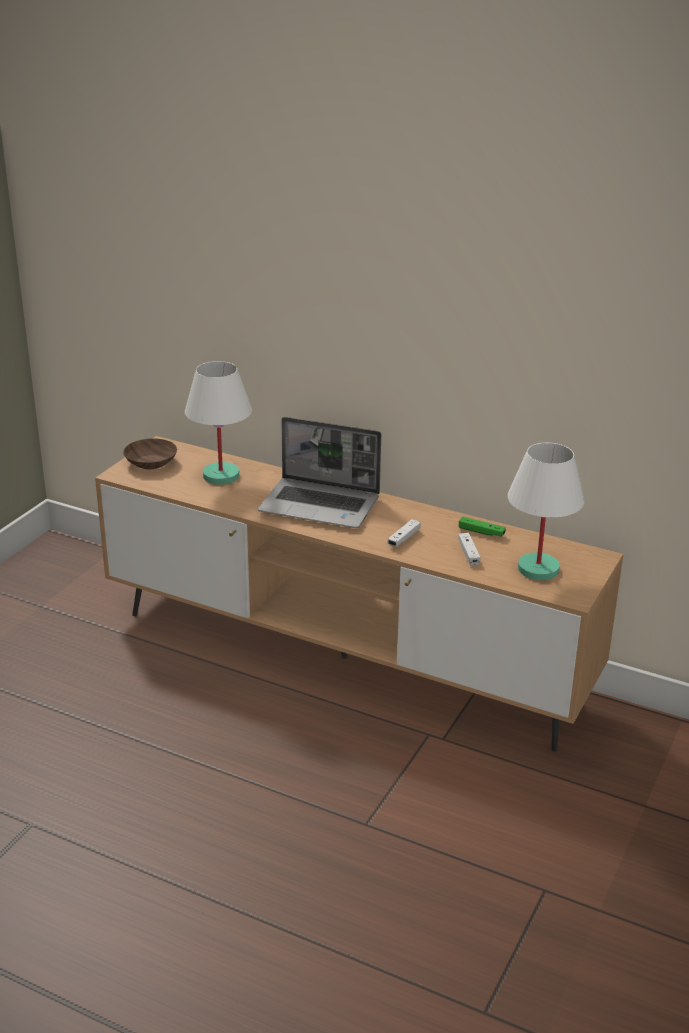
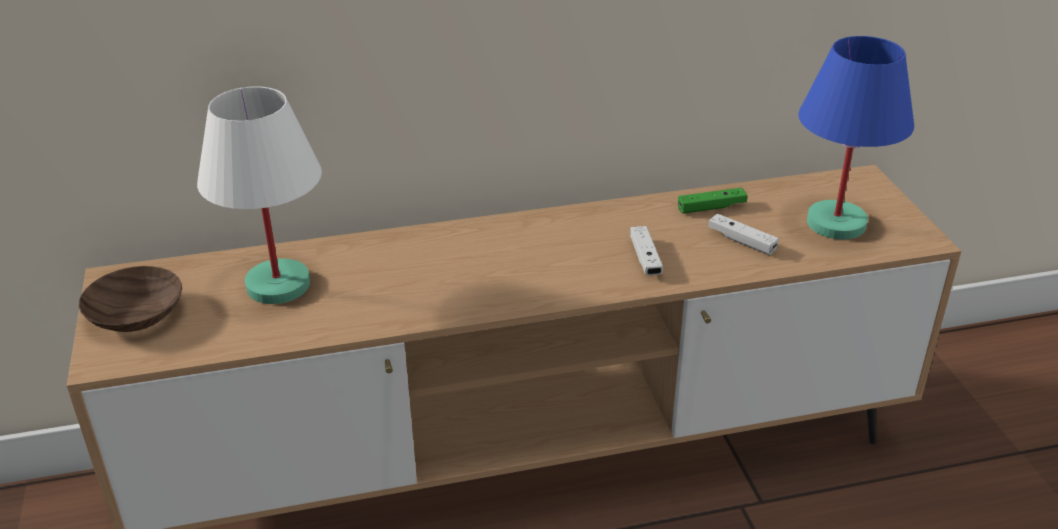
camera: 40 degrees left, 5 degrees up
laptop [258,417,381,528] -> none
white table lamp [507,443,584,580] -> blue table lamp [798,36,914,240]

